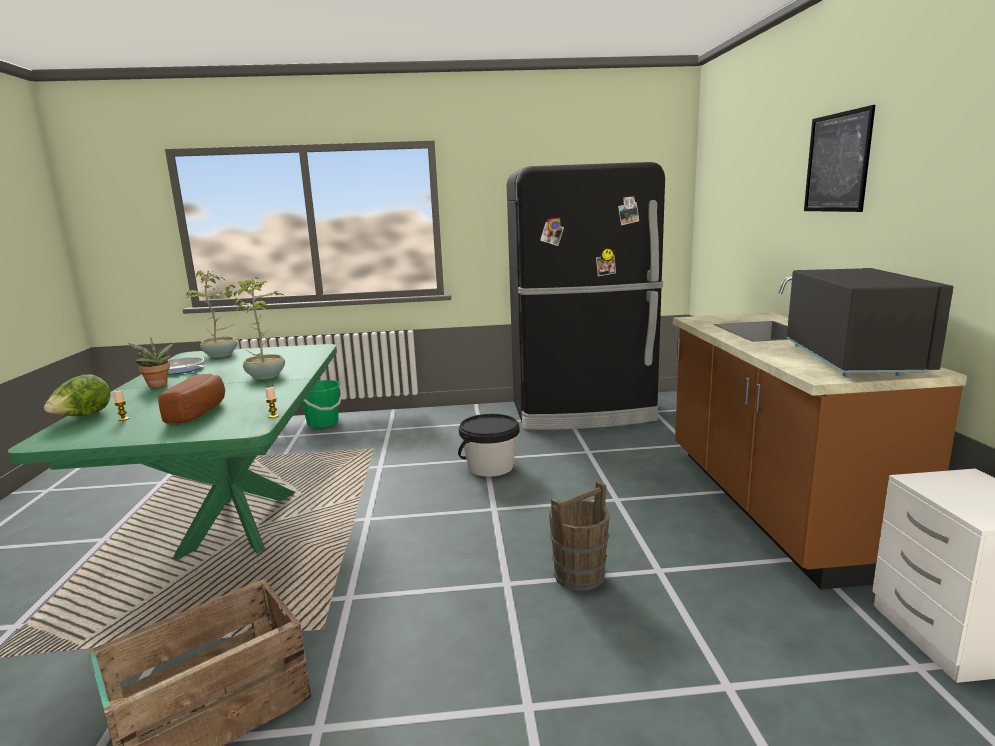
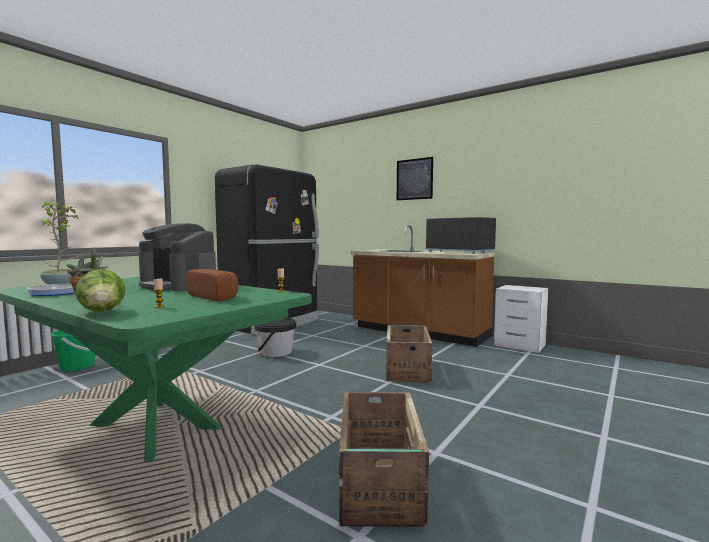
camera: 50 degrees left, 10 degrees down
potted plant [233,277,285,380] -> coffee machine [138,223,216,291]
brown bucket [549,481,610,591] -> crate [386,325,432,383]

